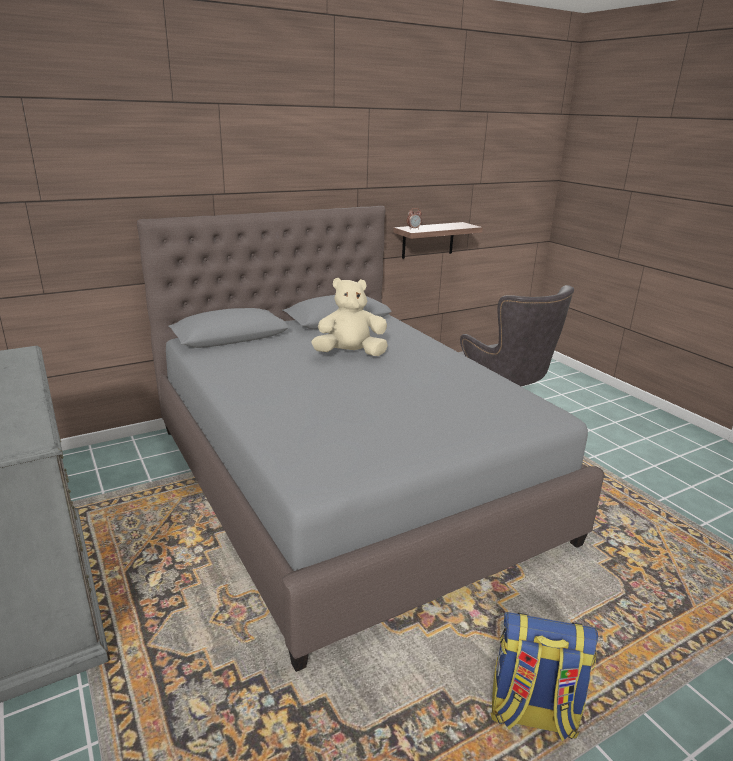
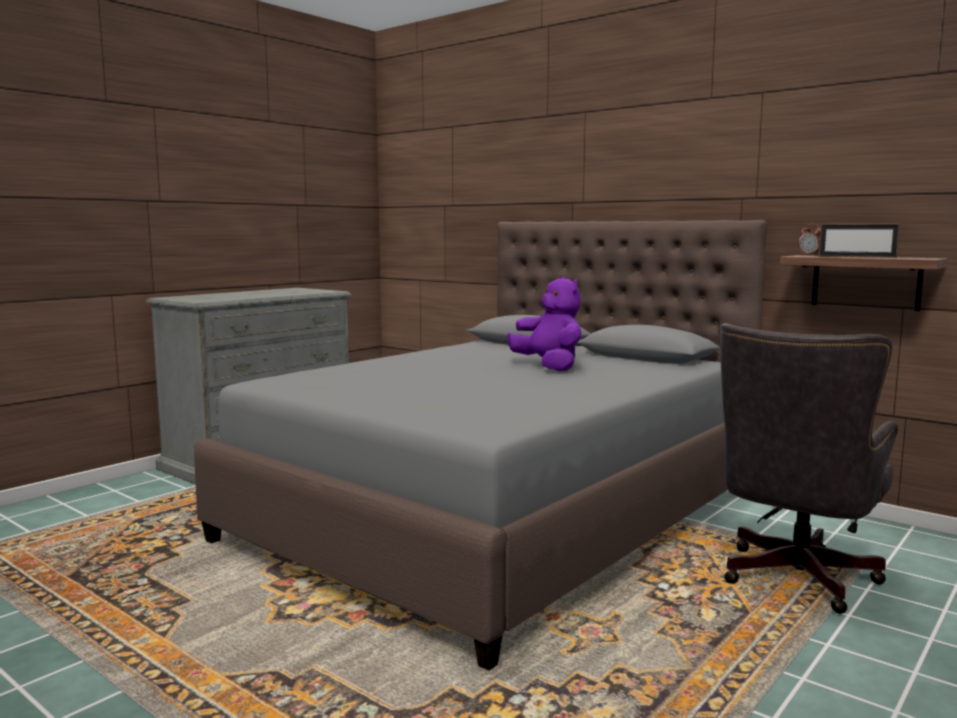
camera: 70 degrees right, 15 degrees down
beige plush toy [311,278,388,356] -> purple plush toy [507,276,581,372]
backpack [491,612,598,741] -> none
none -> picture frame [818,224,900,258]

